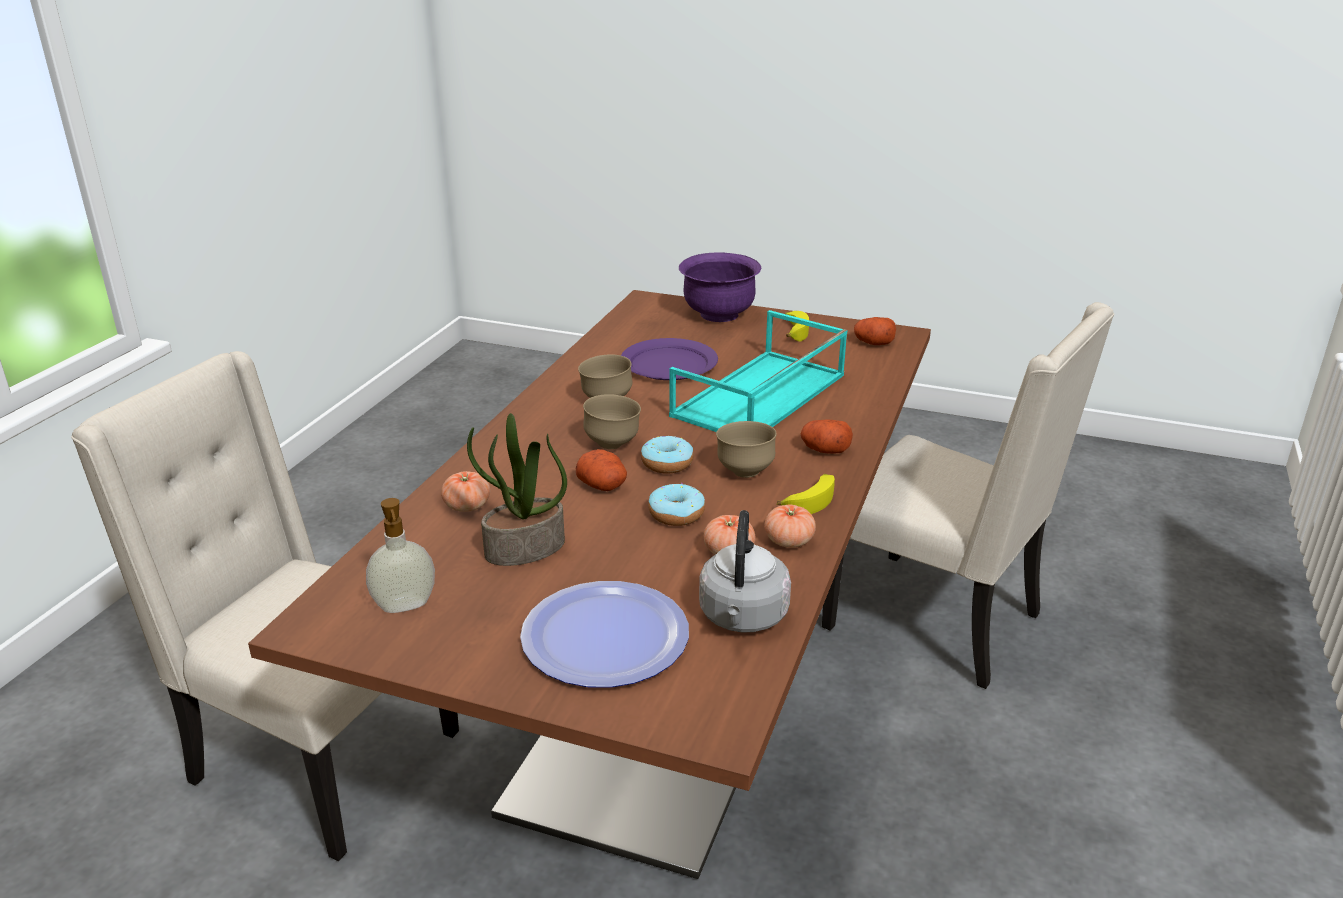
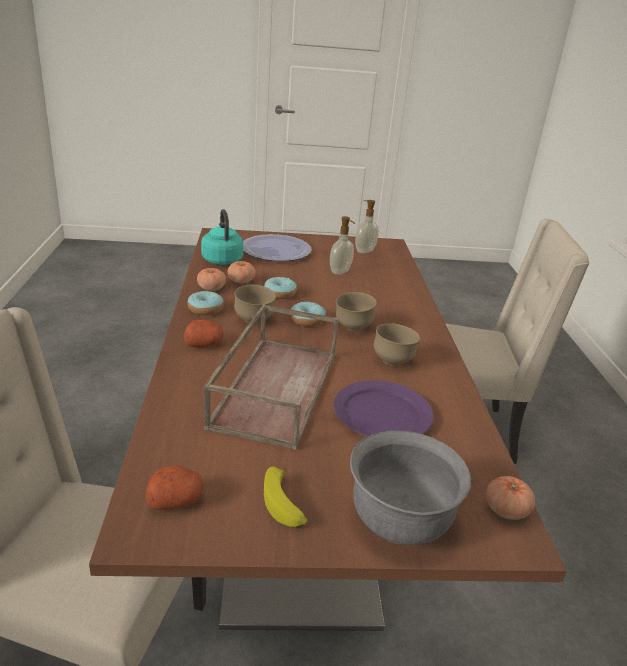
camera: 155 degrees right, 0 degrees up
tomato [441,471,490,512] -> tomato moved to [486,476,535,520]
potted plant [467,413,567,566] -> soap dispenser [330,216,355,275]
potato [576,449,627,491] -> none
turquoise tray [669,310,847,432] -> brown tray [204,304,339,450]
purple bowl [679,252,761,322] -> grey bowl [350,431,471,545]
grey kettle [699,510,791,632] -> turquoise kettle [201,209,243,265]
banana [777,474,835,514] -> donut [187,291,224,316]

